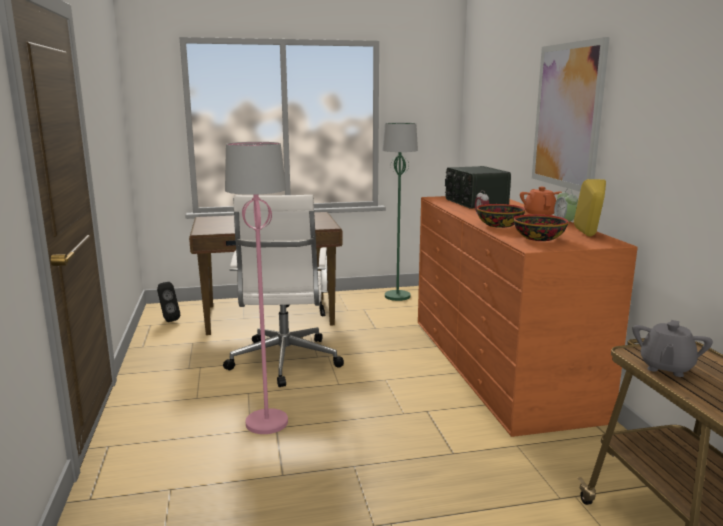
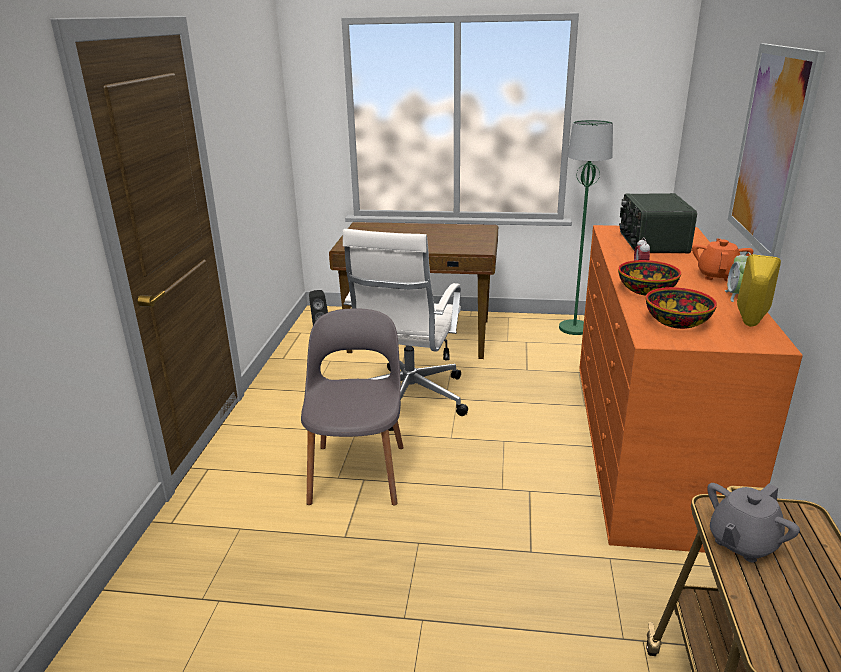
camera: 20 degrees right, 10 degrees up
pink floor lamp [225,142,288,434] -> grey chair [301,309,404,506]

